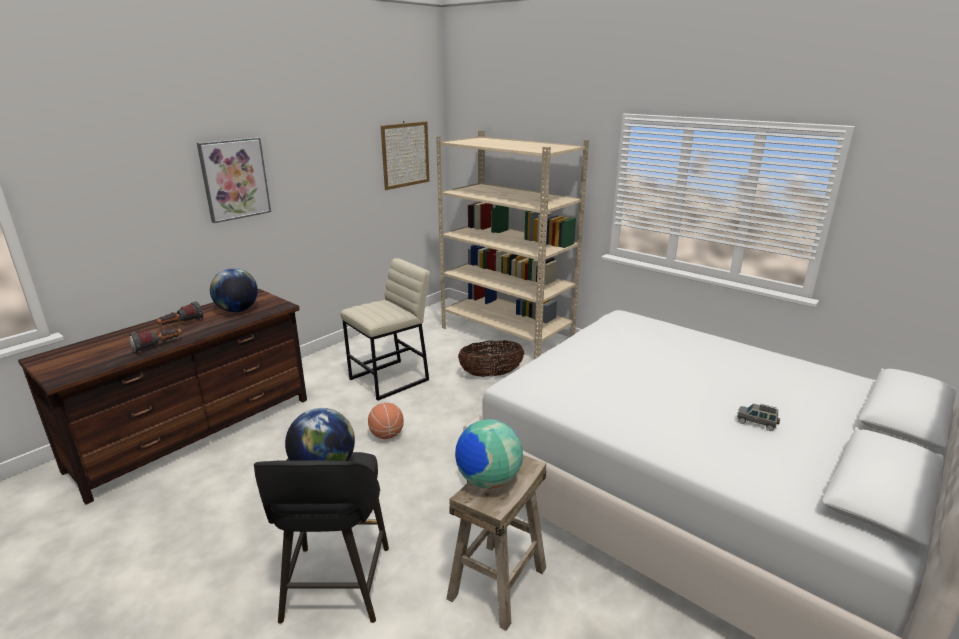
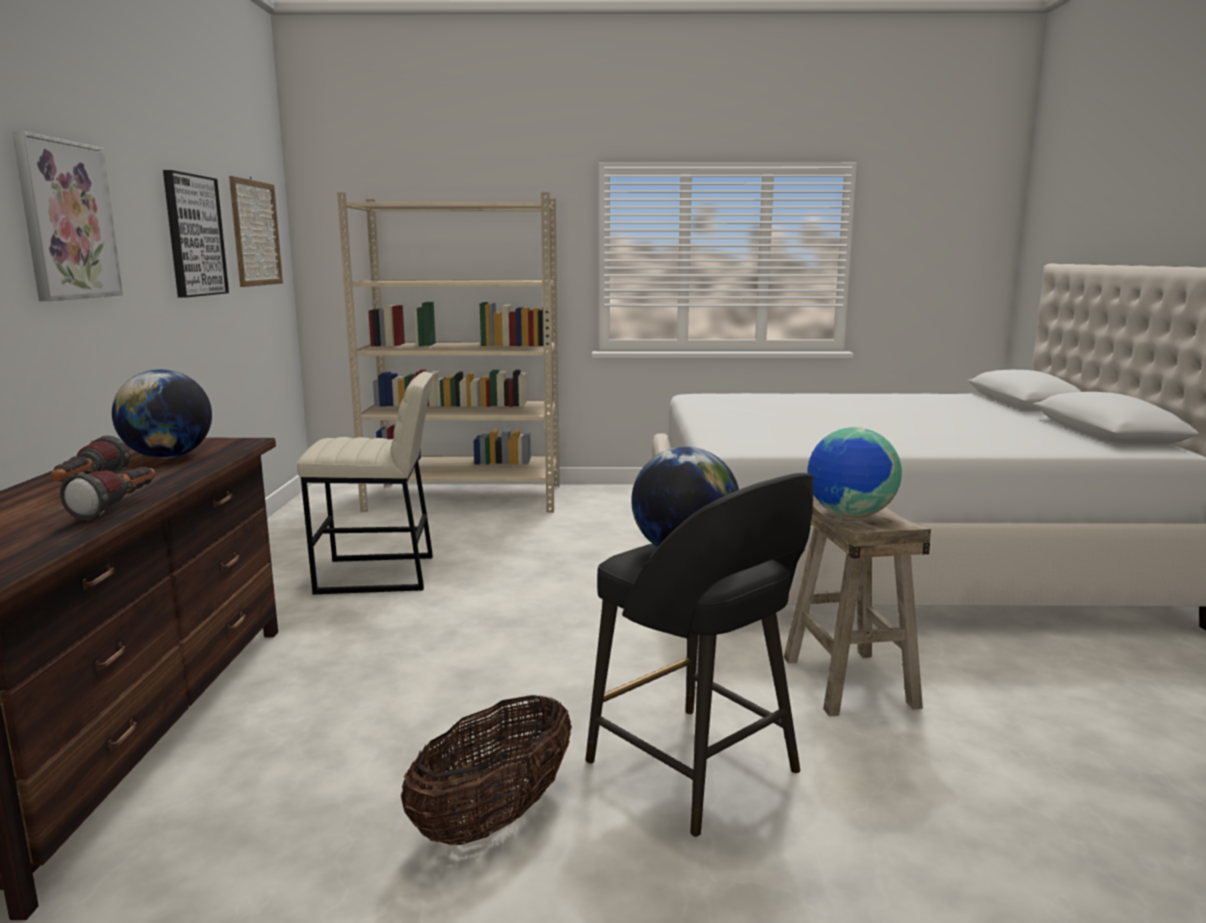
camera: 40 degrees left, 10 degrees down
beige chair [340,258,430,401] -> beige chair turned 75 degrees clockwise [297,372,433,594]
basketball [368,403,404,439] -> none
basket [458,340,524,377] -> basket moved to [401,695,572,845]
grey toy car [737,404,780,431] -> none
none -> picture [163,170,229,298]

